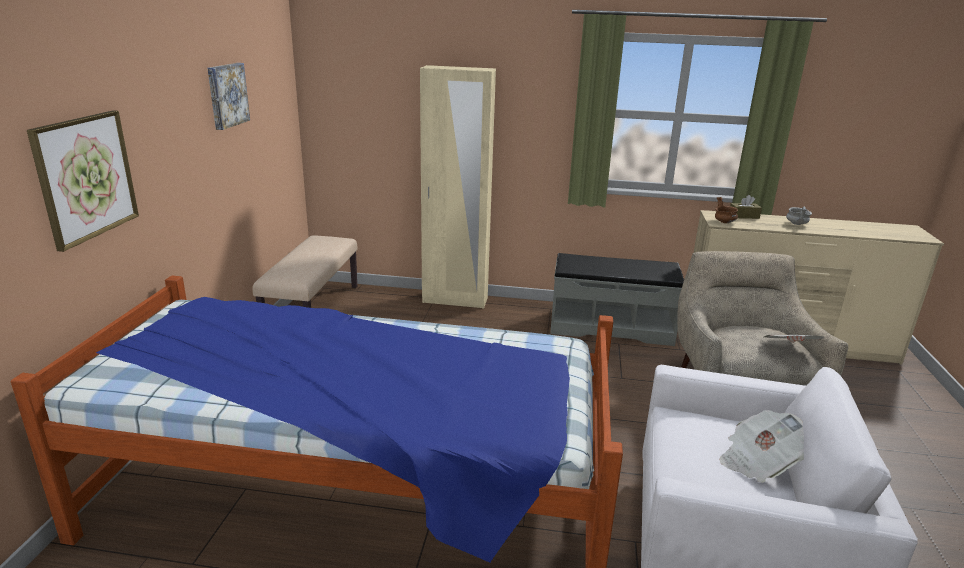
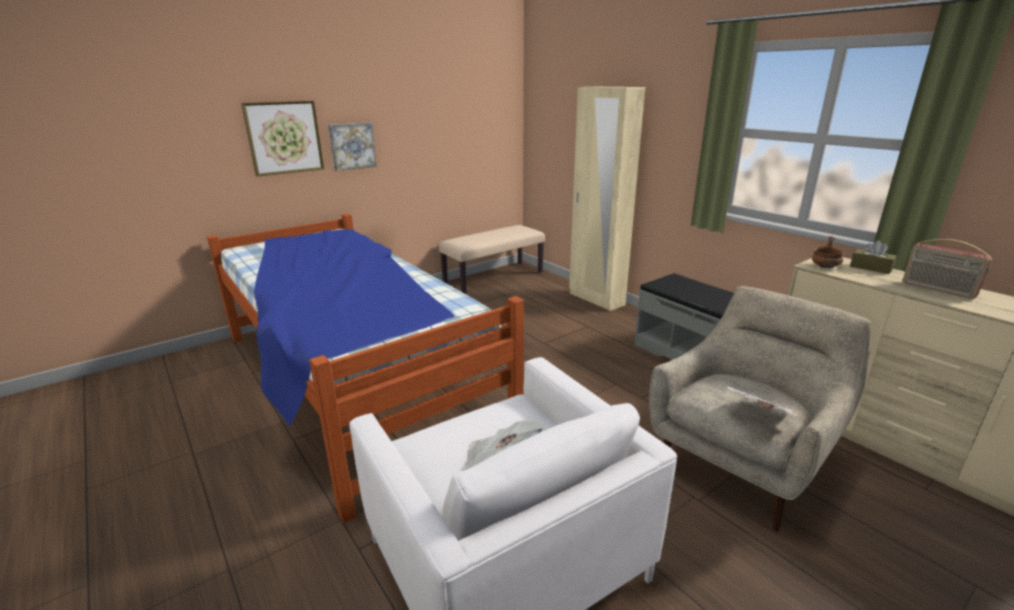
camera: 45 degrees right, 0 degrees up
picture [208,63,250,130] -> picture moved to [328,122,377,171]
grey bowl [786,207,812,225] -> radio [902,239,992,299]

